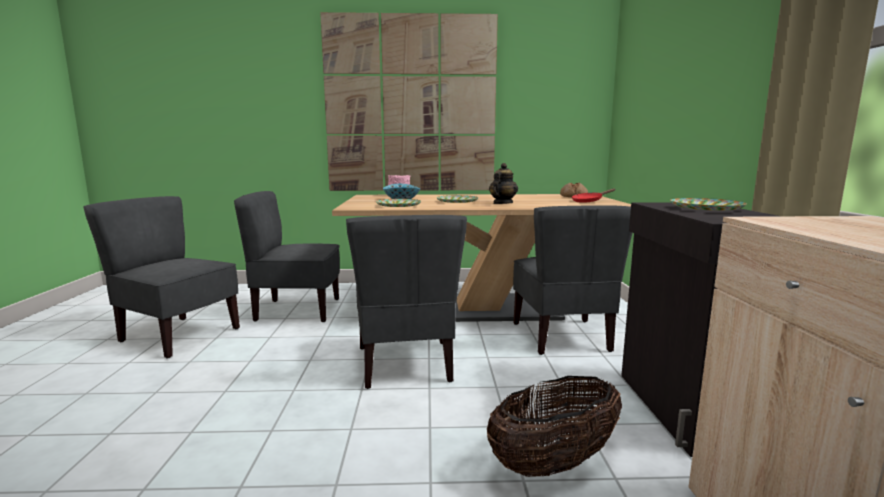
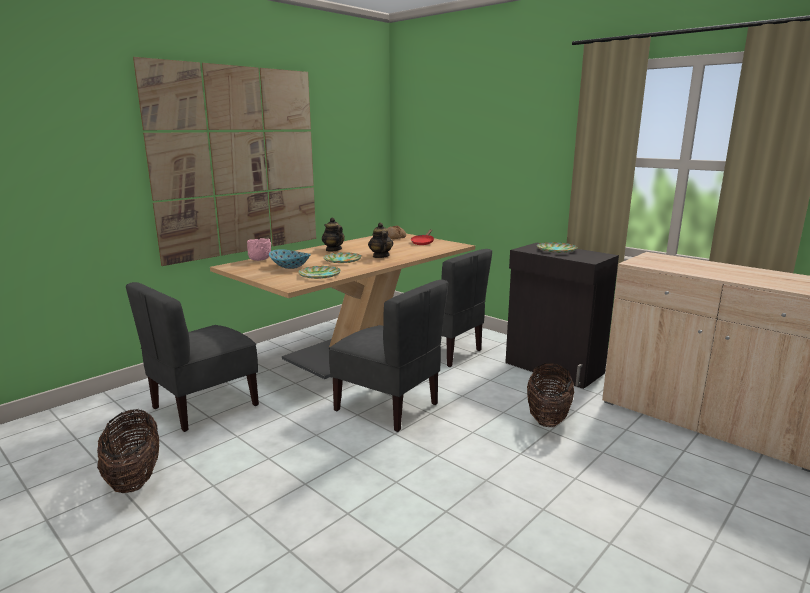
camera: 45 degrees left, 5 degrees up
grey chair [83,196,240,359] -> basket [97,409,159,493]
none -> teapot [322,218,345,251]

